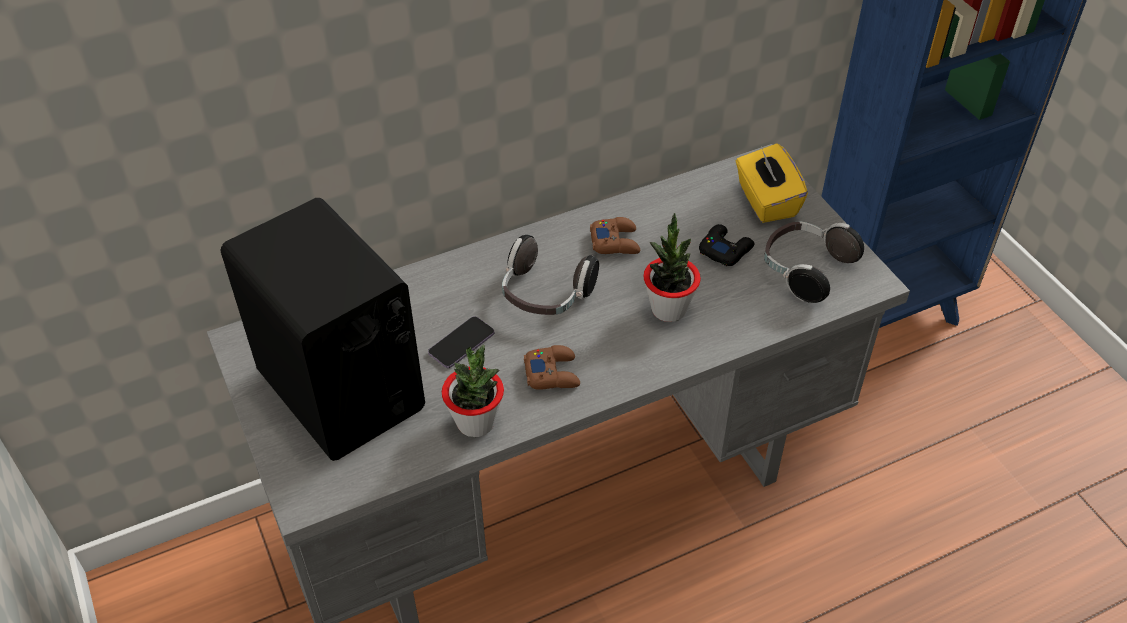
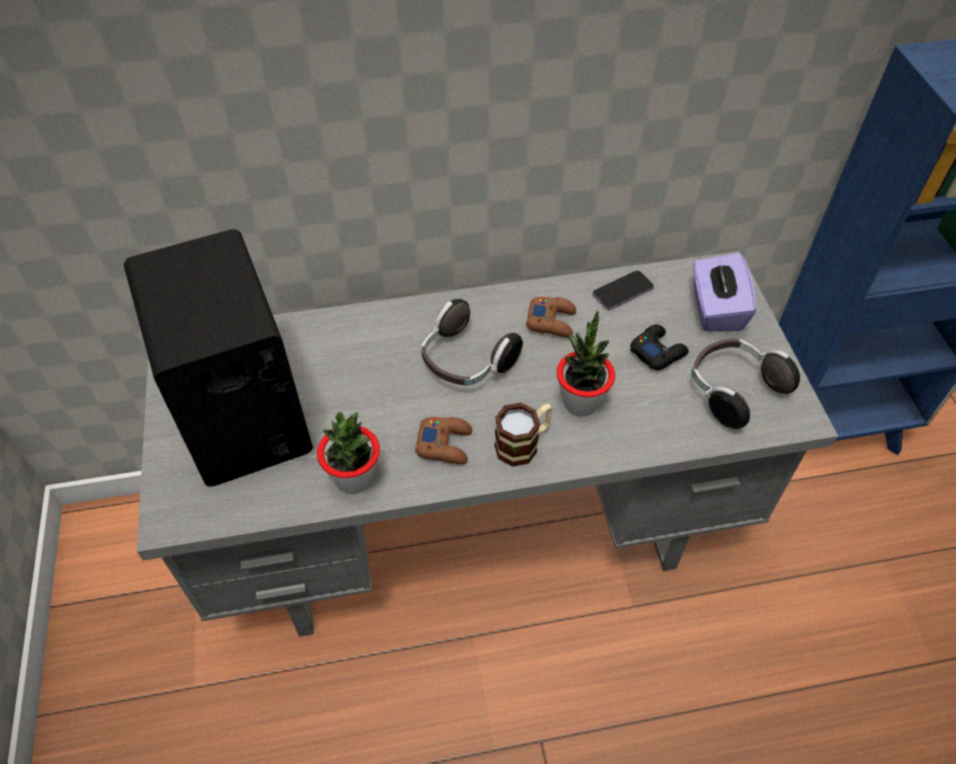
camera: 15 degrees right, 5 degrees up
phone [428,316,494,368] -> phone moved to [593,270,654,310]
yellow tissue box [736,143,808,223] -> purple tissue box [693,253,756,331]
none -> mug [494,403,552,467]

